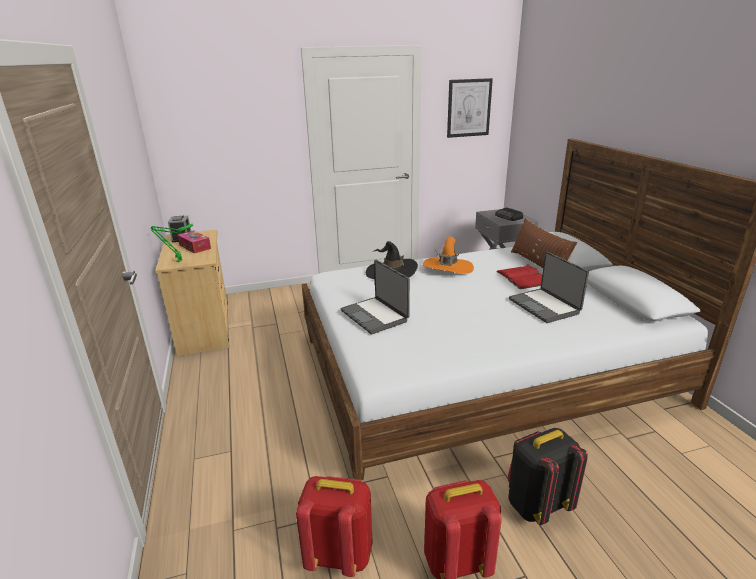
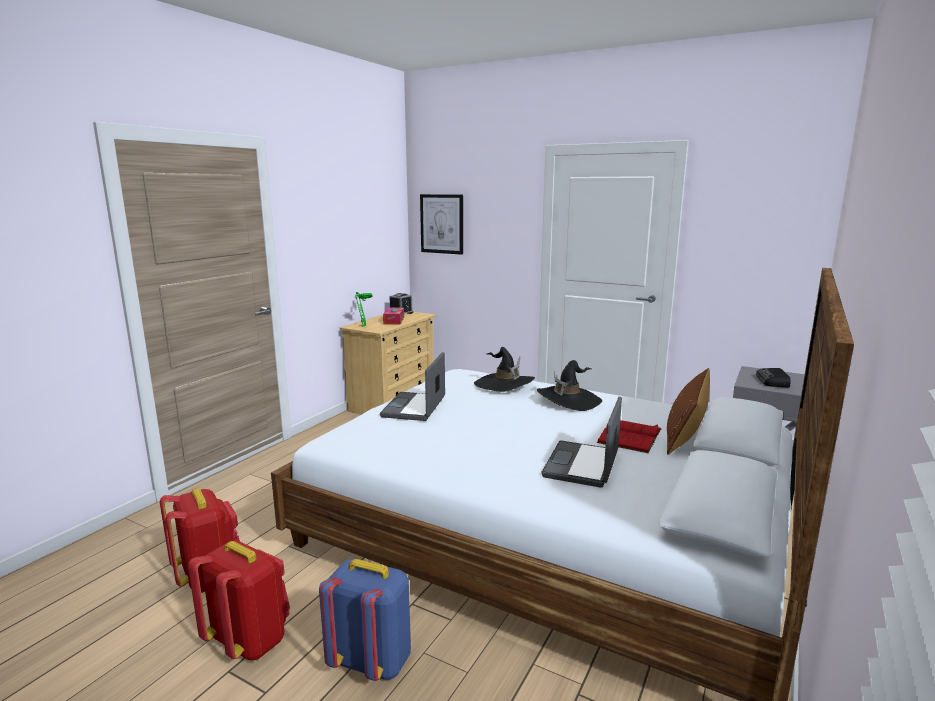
camera: 45 degrees right, 10 degrees down
orange hat [423,236,474,274] -> black hat [537,360,602,411]
picture [447,78,493,138] -> picture moved to [420,194,463,255]
black backpack [508,428,588,525] -> blue backpack [319,558,411,681]

